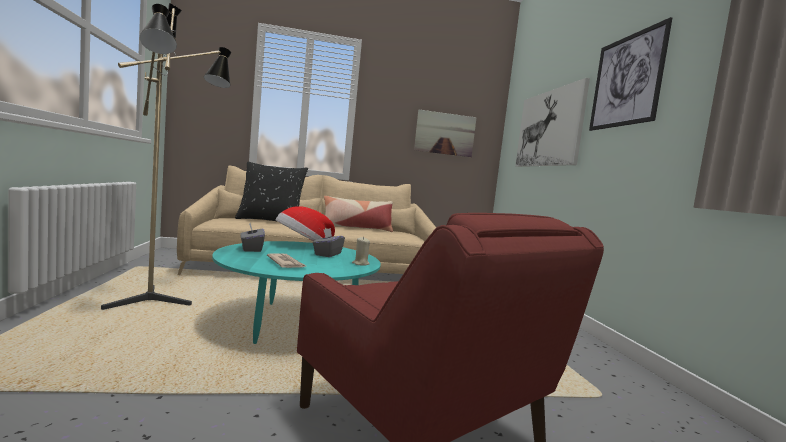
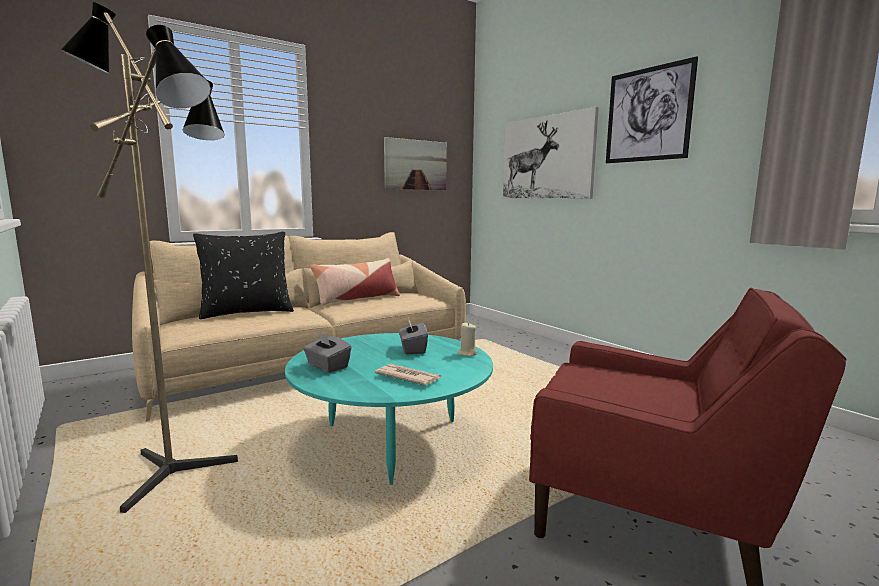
camera: 25 degrees left, 5 degrees up
hat [276,206,335,241] -> none

